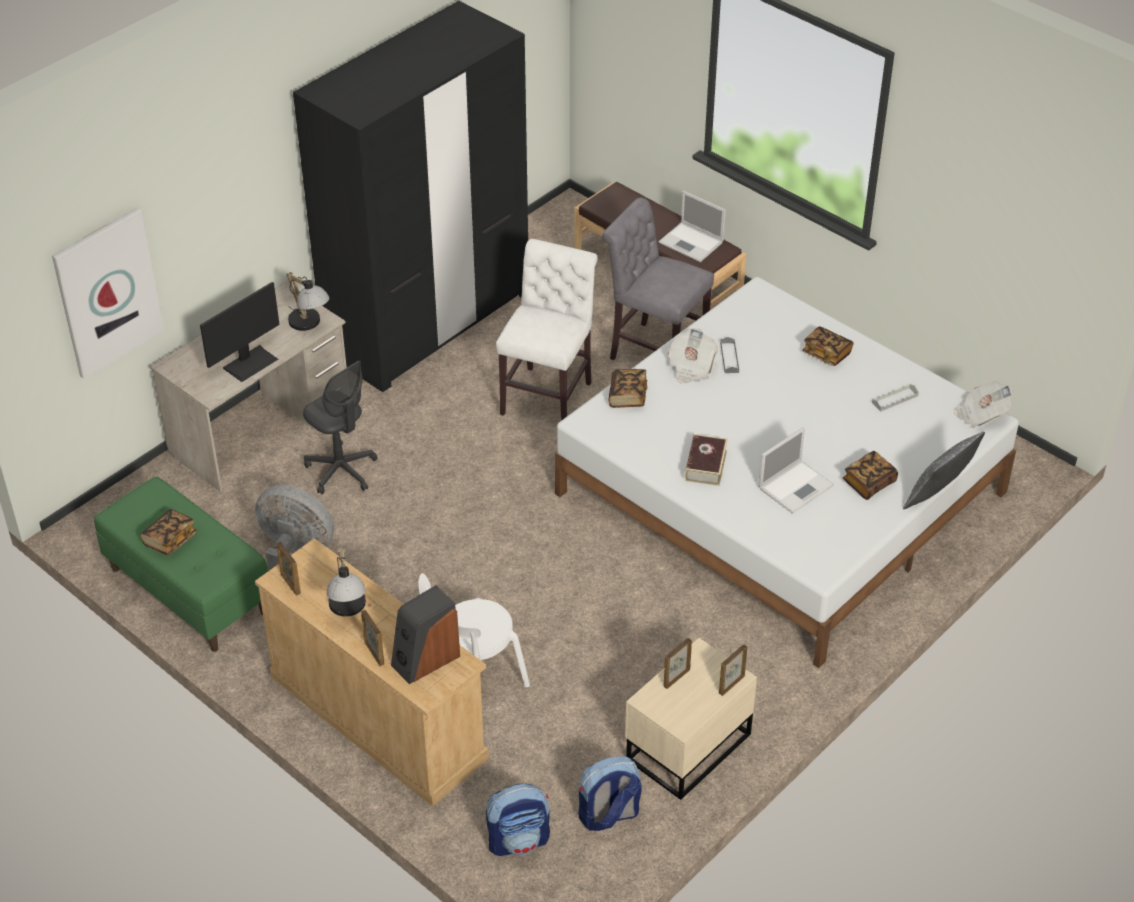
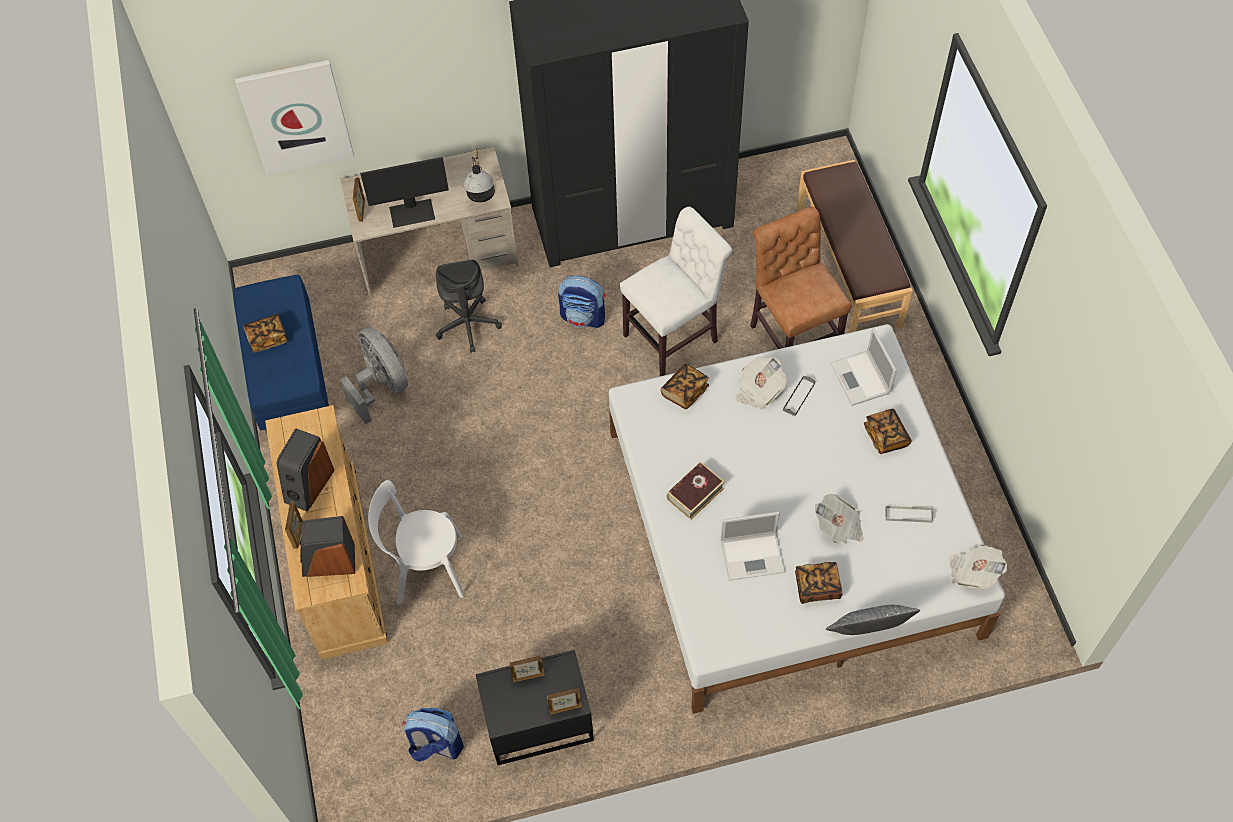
camera: 35 degrees right, 15 degrees up
green bench [94,476,269,652] -> blue bench [233,275,329,432]
picture frame [277,541,301,595] -> picture frame moved to [353,178,365,222]
table lamp [327,547,366,617] -> speaker [277,428,335,512]
backpack [486,783,550,856] -> backpack moved to [558,276,606,328]
grey chair [602,198,714,360] -> brown chair [750,207,852,349]
beige nightstand [625,638,757,800] -> black nightstand [476,650,594,765]
laptop [658,191,726,262] -> laptop moved to [830,328,897,406]
none -> newspaper [815,494,864,544]

